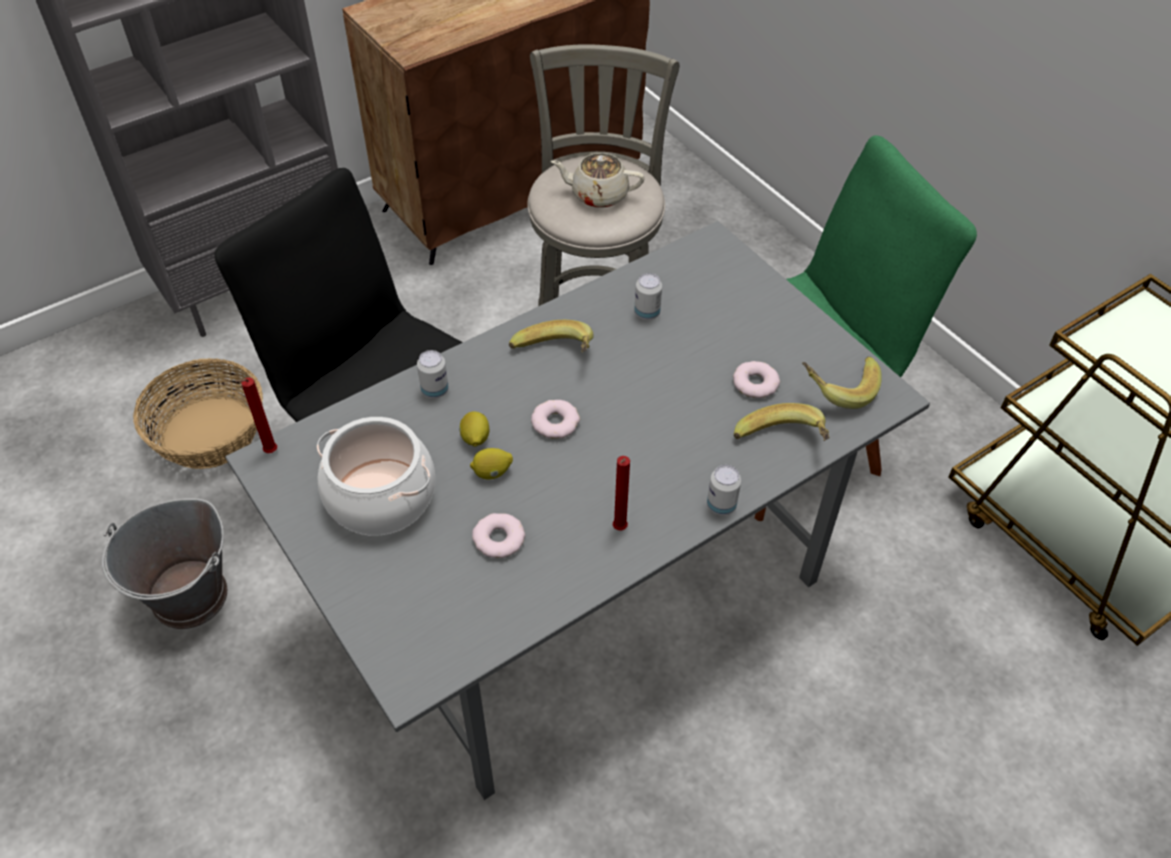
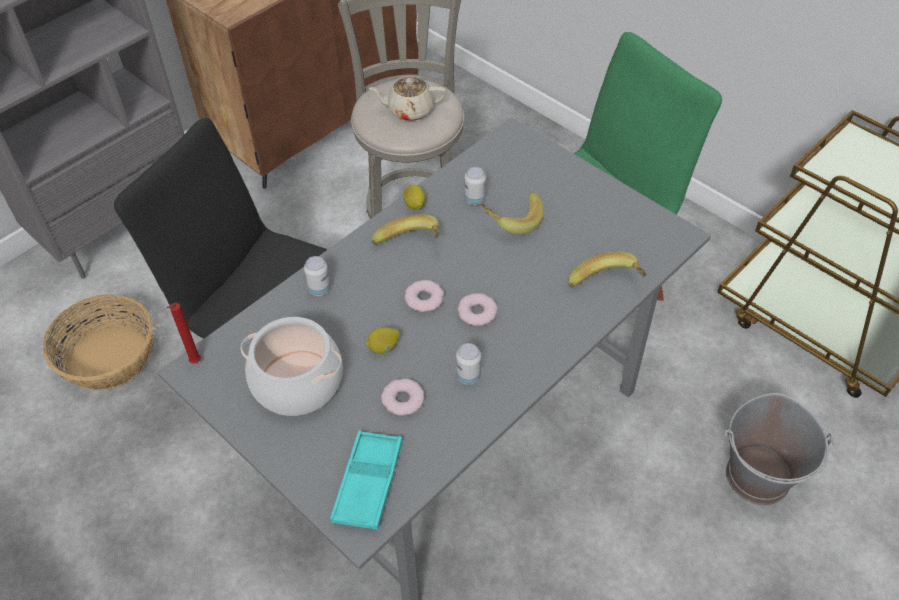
camera: 10 degrees left, 0 degrees up
grey bucket [101,498,227,629] -> grey bucket moved to [724,393,835,505]
lemon [459,412,489,447] -> lemon moved to [403,185,426,209]
red candle [613,456,630,531] -> none
can [707,465,741,515] -> can moved to [456,343,481,385]
donut [733,361,780,398] -> donut moved to [457,293,498,326]
banana [802,357,882,409] -> banana moved to [480,192,544,234]
none -> turquoise tray [330,431,403,530]

